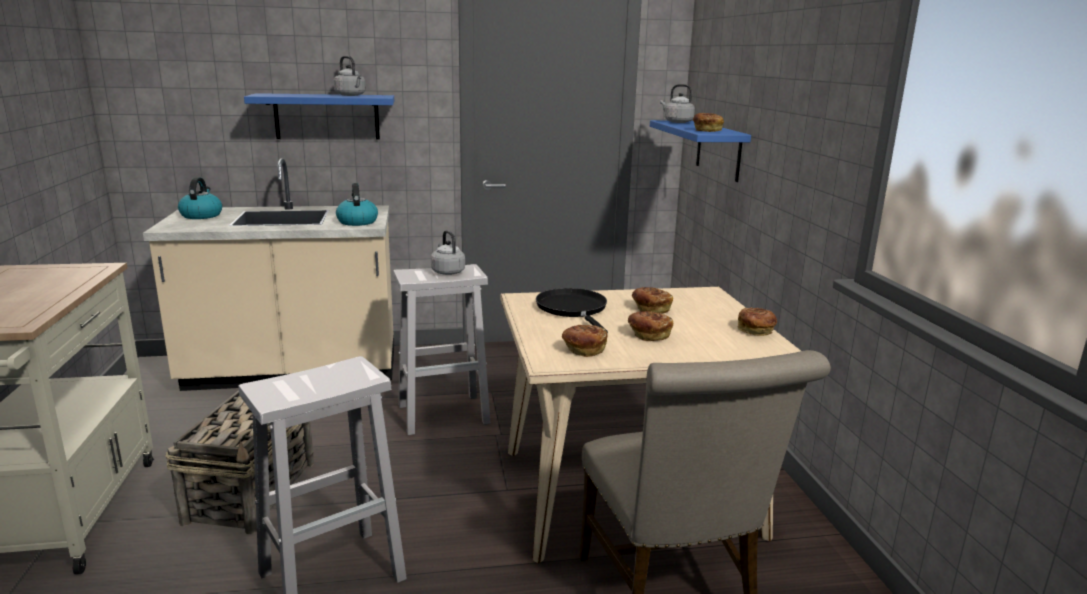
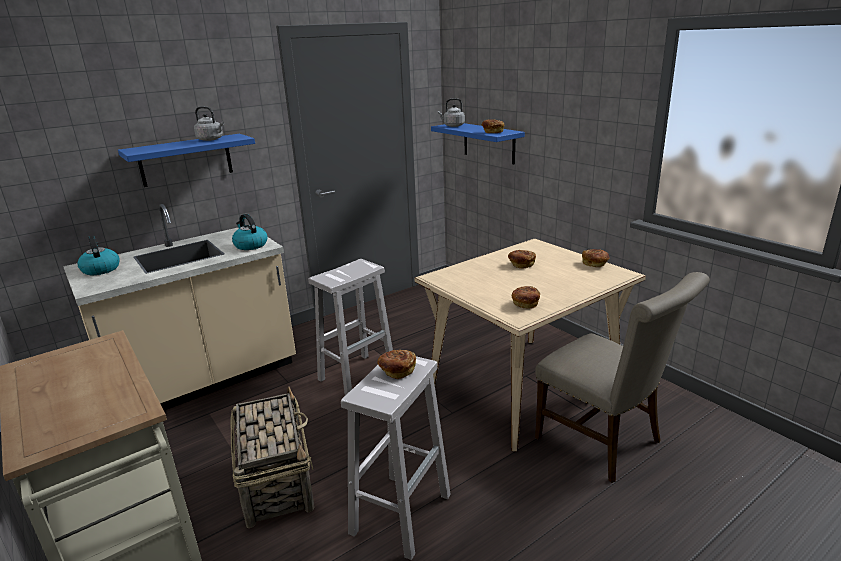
camera: 25 degrees left, 5 degrees up
grey kettle [431,230,465,275] -> none
black frying pan [536,288,608,334] -> none
bread [628,311,673,341] -> bread moved to [378,350,416,379]

